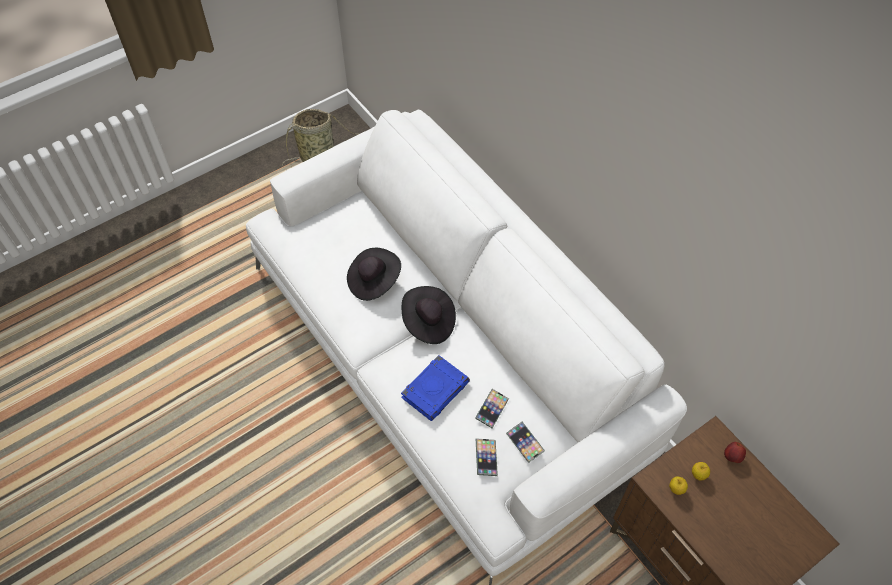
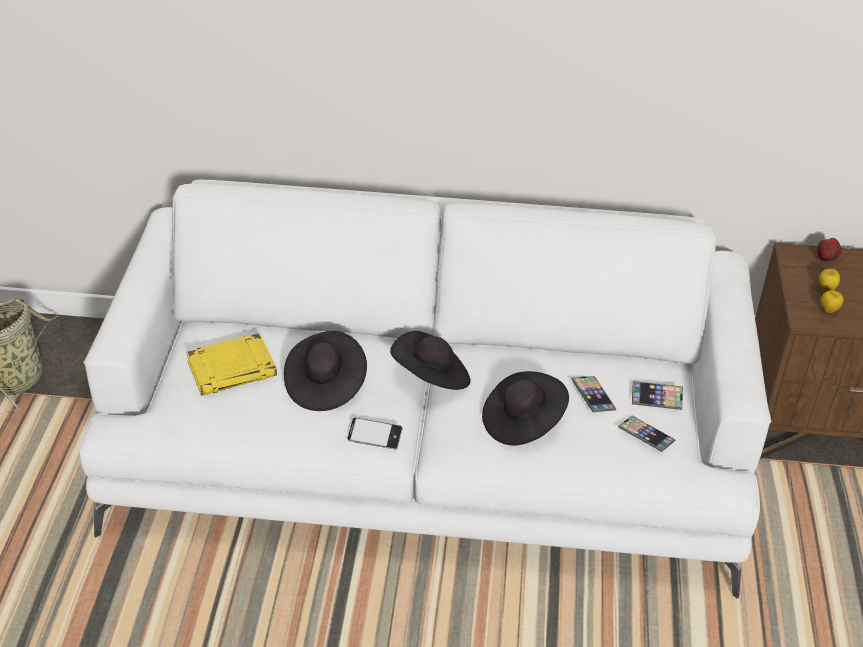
camera: 50 degrees left, 15 degrees down
blue book [401,355,470,421] -> black hat [482,371,569,446]
none -> yellow book [186,333,277,396]
none -> phone [347,418,403,449]

